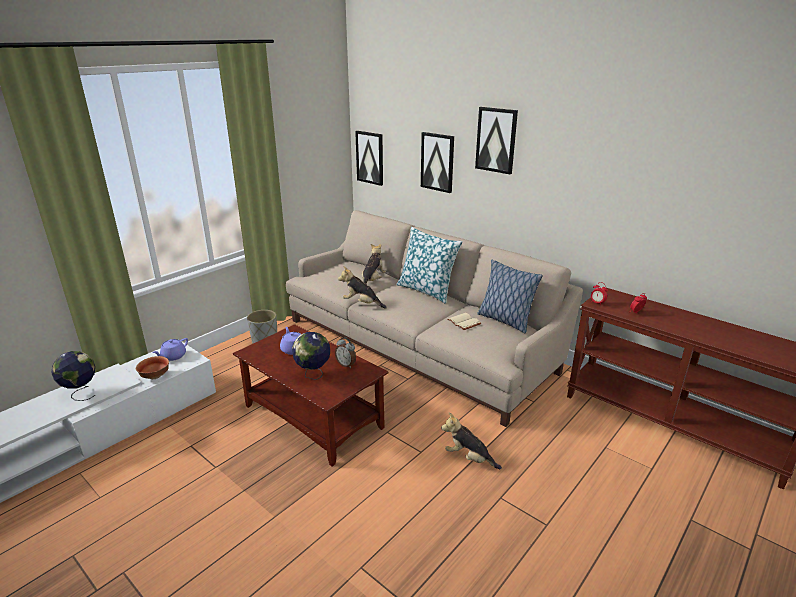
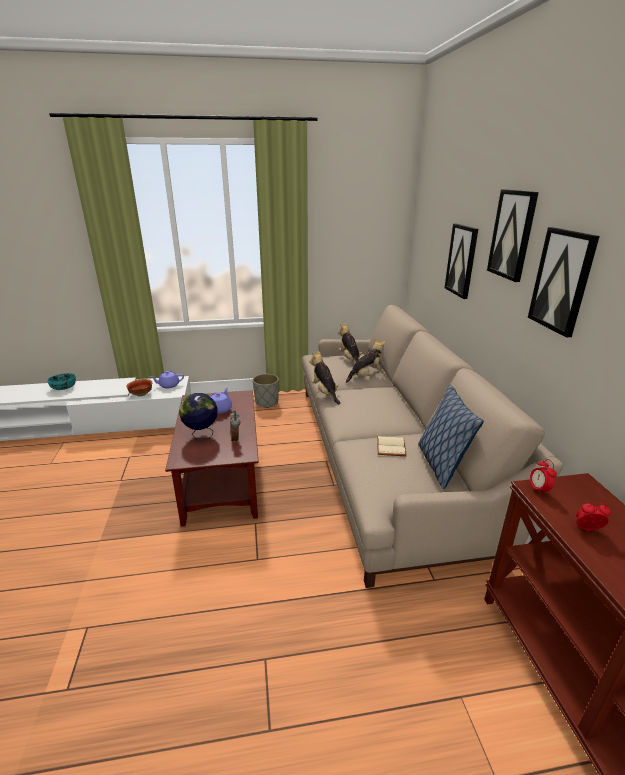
camera: 40 degrees right, 0 degrees up
globe [51,351,95,401] -> none
picture [355,131,383,186] -> picture moved to [528,227,600,337]
pillow [397,227,463,304] -> none
plush toy [441,413,502,469] -> plush toy moved to [338,323,362,362]
none -> turquoise bowl [47,373,76,390]

